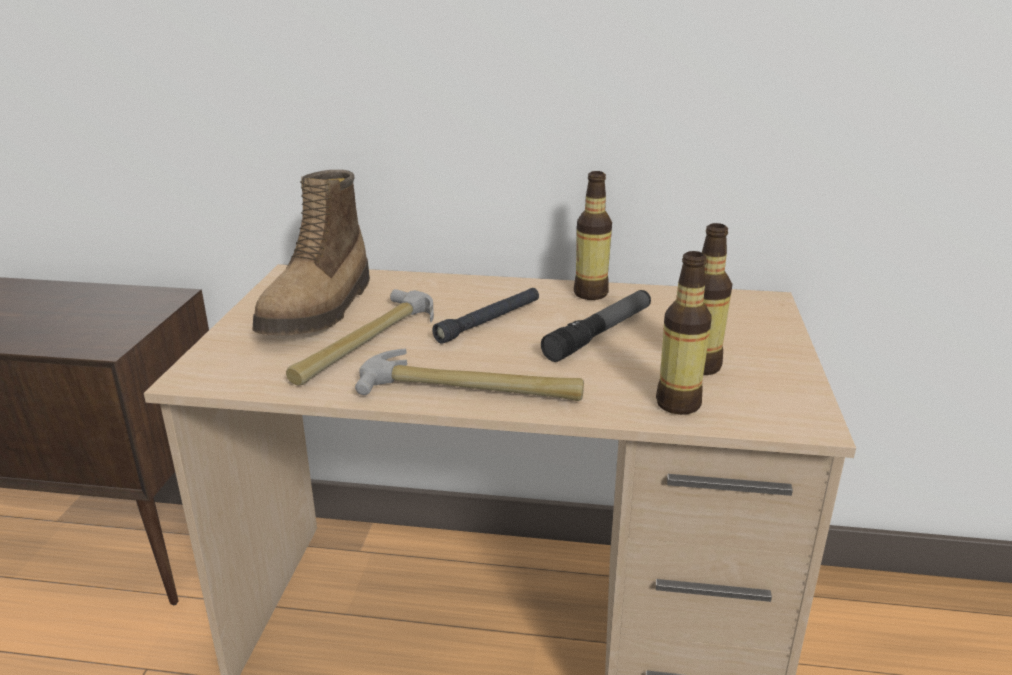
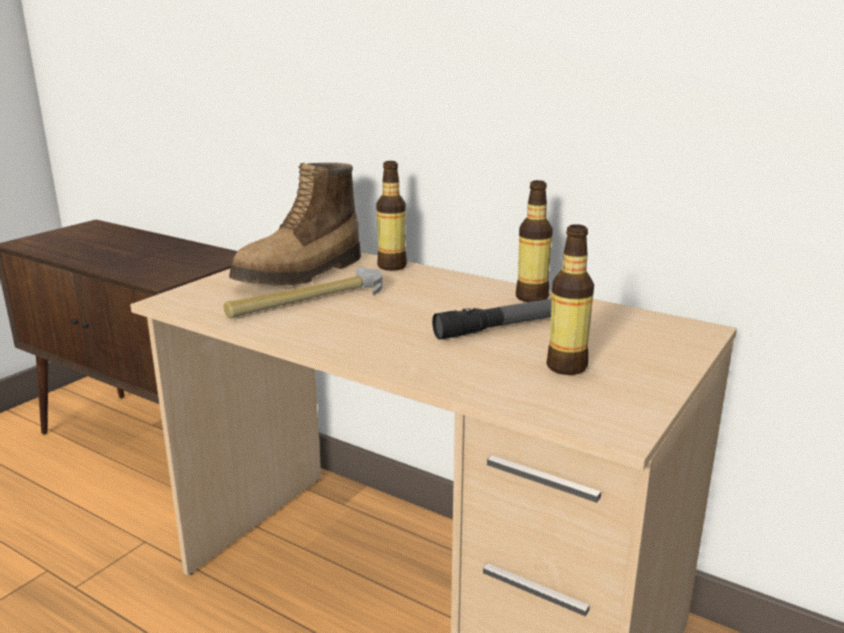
camera: 25 degrees right, 5 degrees down
hammer [355,348,584,401] -> none
black flashlight [432,288,539,344] -> none
bottle [656,251,712,415] -> bottle moved to [377,161,407,271]

